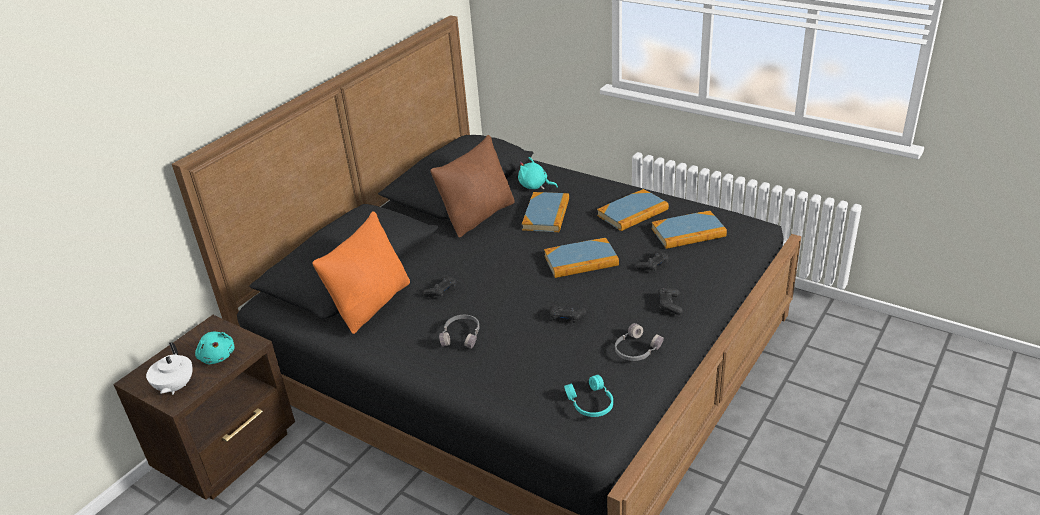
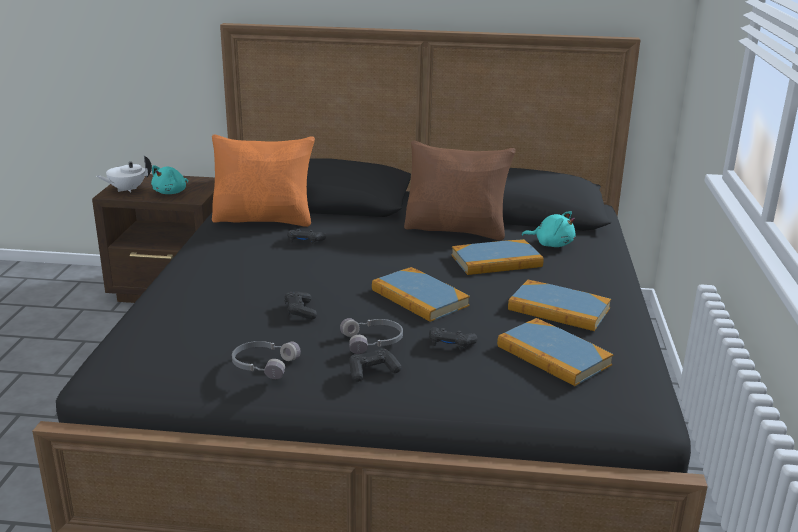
camera: 60 degrees right, 10 degrees down
grey headphones [439,315,480,349] -> grey headphones moved to [340,318,403,354]
turquoise plush toy [518,157,558,190] -> turquoise plush toy turned 120 degrees clockwise [522,211,575,247]
turquoise headphones [564,375,613,417] -> none

